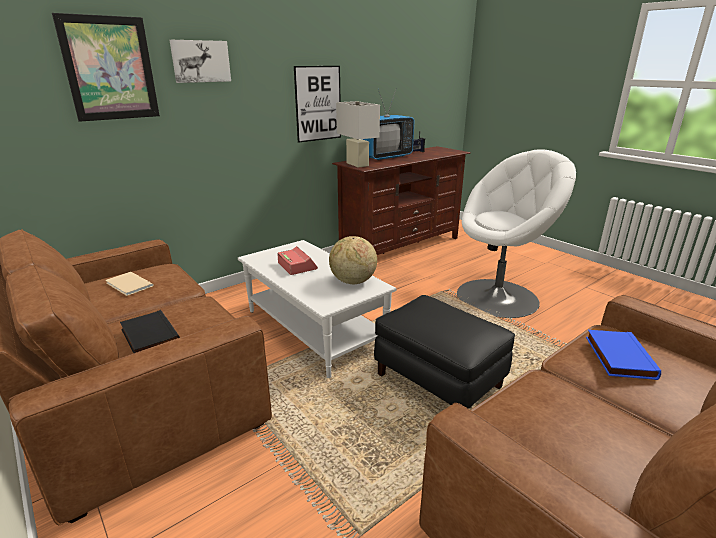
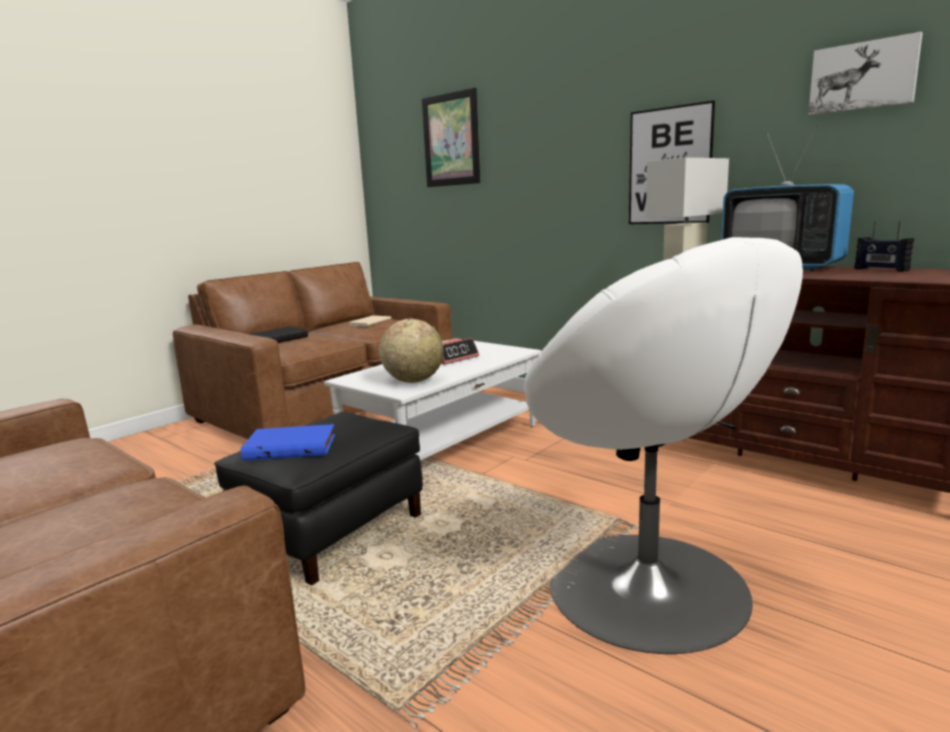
camera: 80 degrees right, 10 degrees down
picture [170,40,231,83] -> picture moved to [809,32,923,115]
blue book [586,330,661,380] -> blue book moved to [241,424,335,461]

